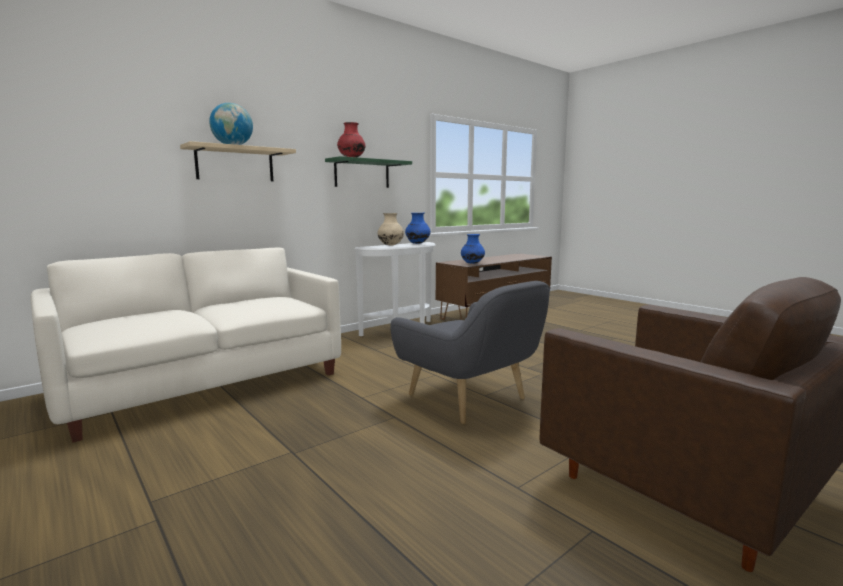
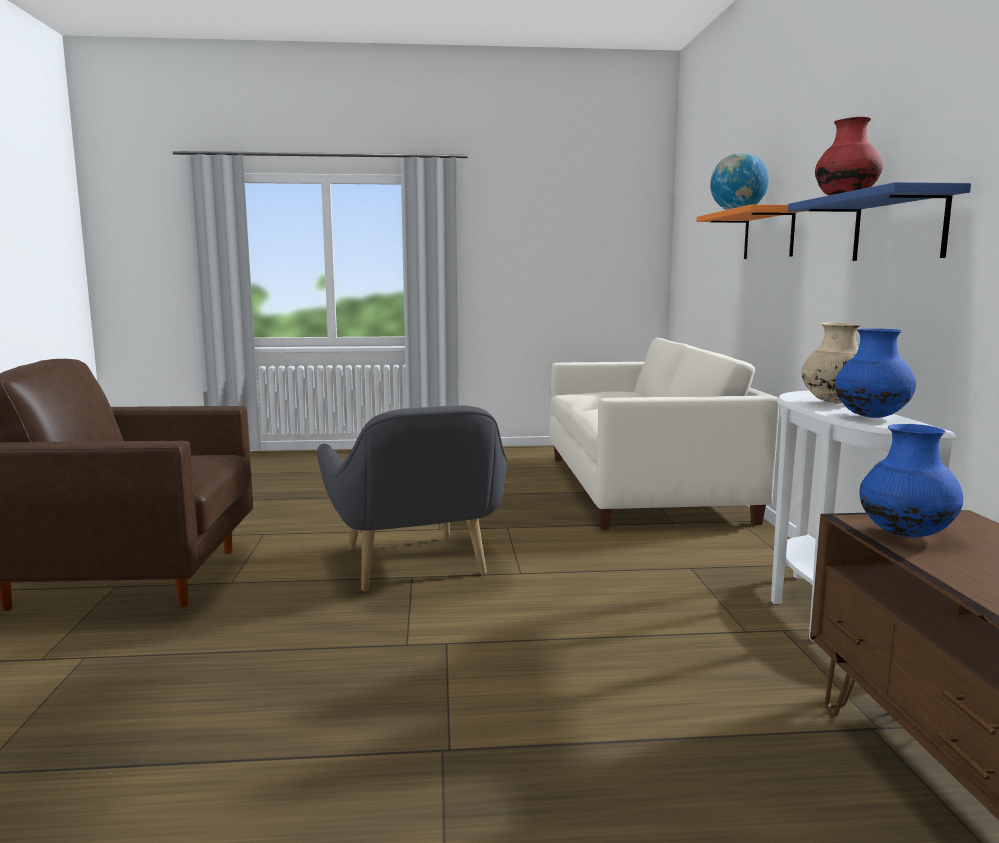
camera: 125 degrees right, 0 degrees up
beige shelf [180,141,296,181] -> orange shelf [696,204,804,259]
green shelf [325,156,412,188] -> blue shelf [788,182,971,261]
grey armchair [390,281,550,424] -> grey armchair turned 105 degrees counterclockwise [317,405,508,591]

